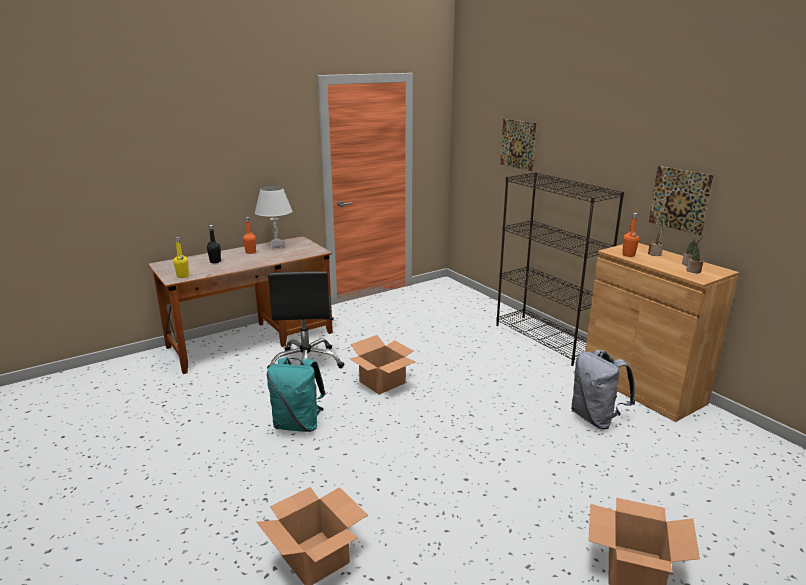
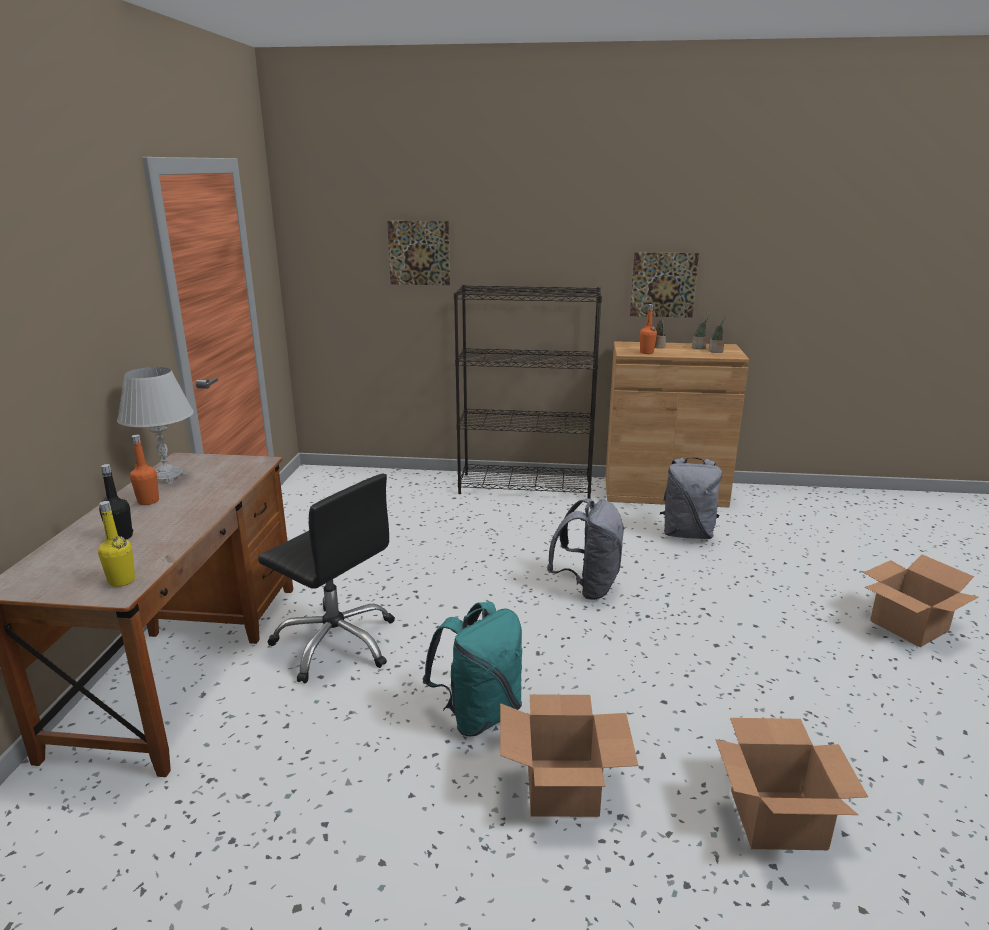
camera: 50 degrees left, 0 degrees up
cardboard box [349,335,415,395] -> cardboard box moved to [500,695,639,817]
none -> grey backpack [547,499,625,600]

